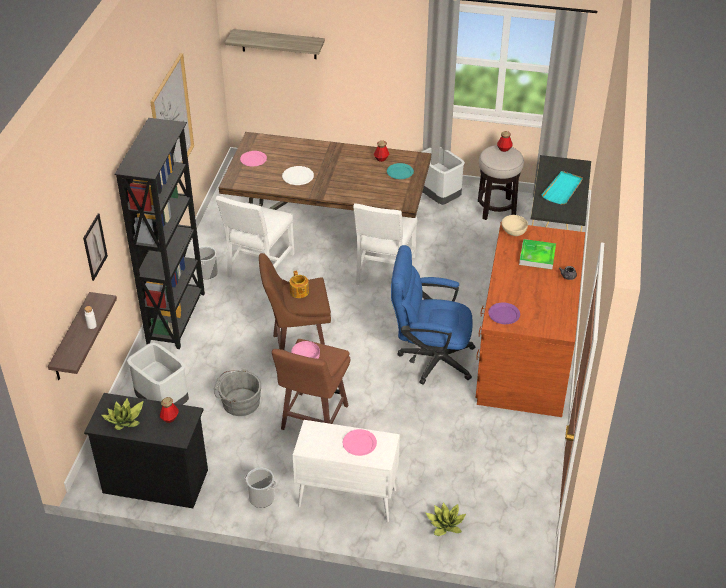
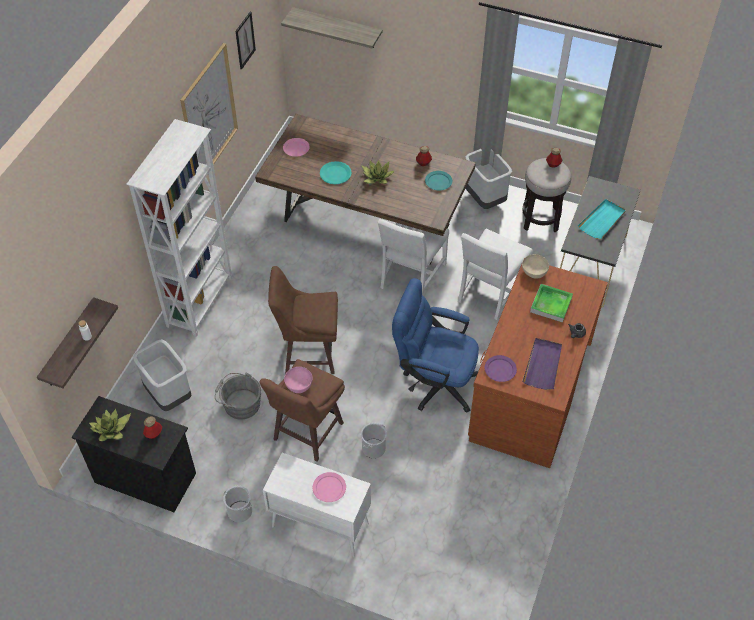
camera: 10 degrees right, 10 degrees up
picture [83,214,108,281] -> picture moved to [236,12,256,70]
black bookcase [114,118,205,349] -> white bookcase [126,119,232,337]
bucket [193,246,218,279] -> bucket moved to [361,423,387,459]
white chair [216,196,294,277] -> white chair moved to [458,229,533,320]
white plate [282,166,314,185] -> turquoise plate [320,161,352,184]
teapot [289,270,309,298] -> none
potted plant [426,502,466,536] -> potted plant moved to [361,160,395,184]
none -> purple tray [522,338,562,390]

